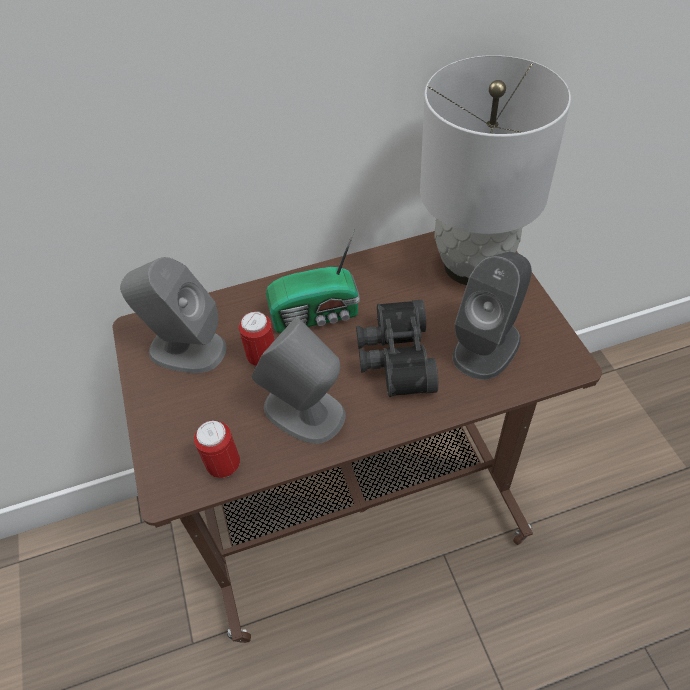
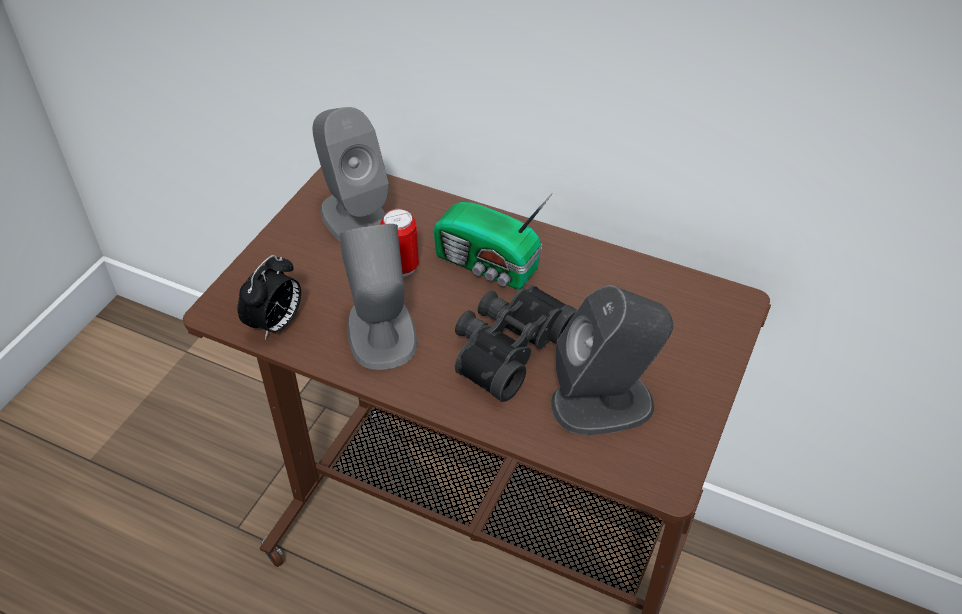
camera: 40 degrees right, 5 degrees down
can [194,420,240,478] -> alarm clock [238,255,301,340]
white table lamp [420,55,571,285] -> none

